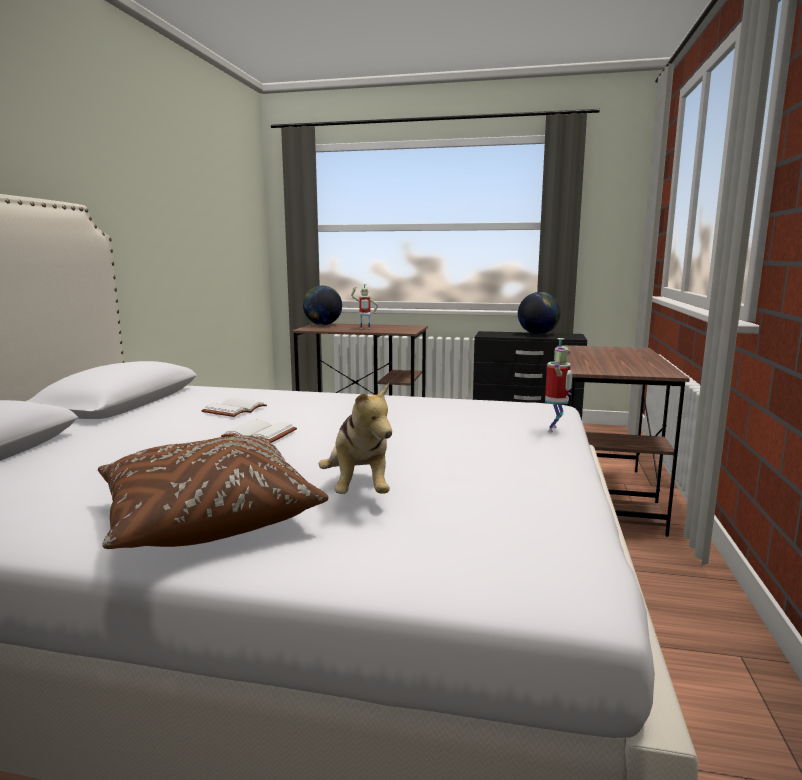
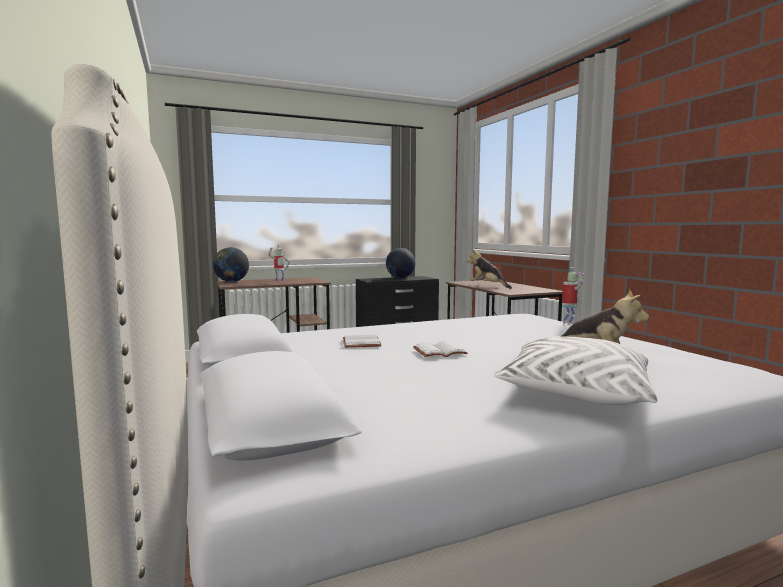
camera: 35 degrees left, 5 degrees down
brown pillow [98,436,328,549] -> white pillow [494,336,657,405]
none -> plush toy [467,249,512,289]

